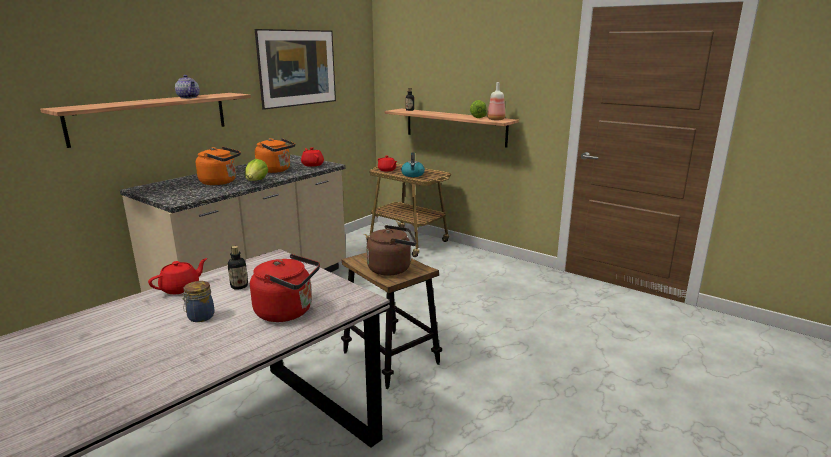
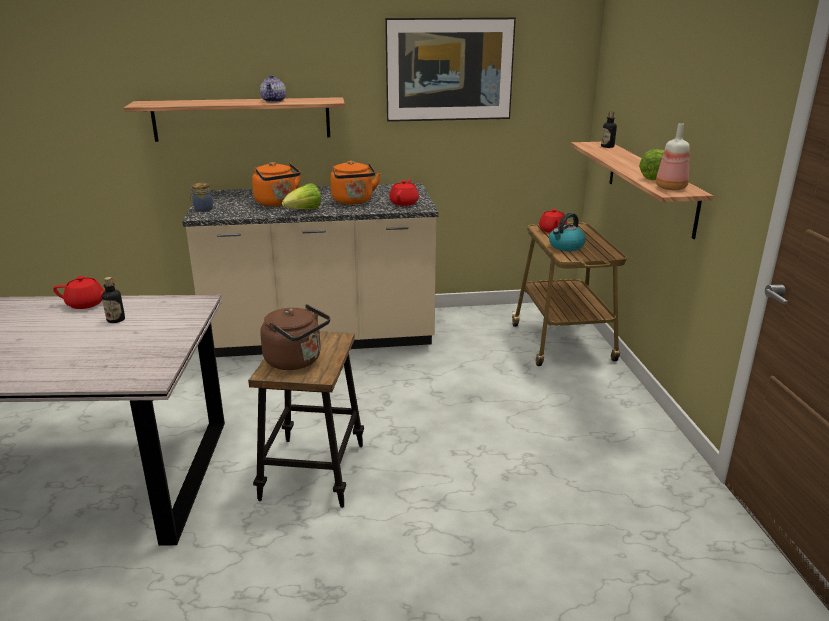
camera: 45 degrees right, 5 degrees up
jar [182,281,215,322] -> jar moved to [189,183,213,212]
red kettle [250,254,320,322] -> none

